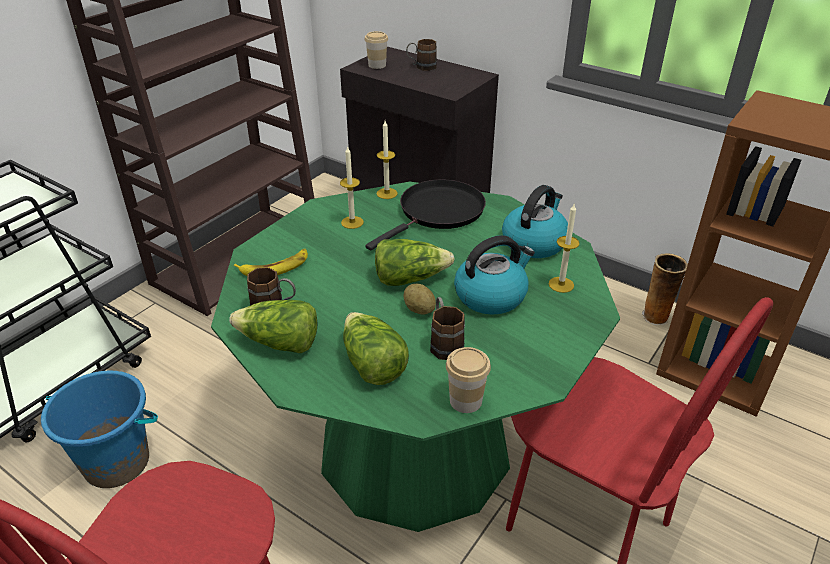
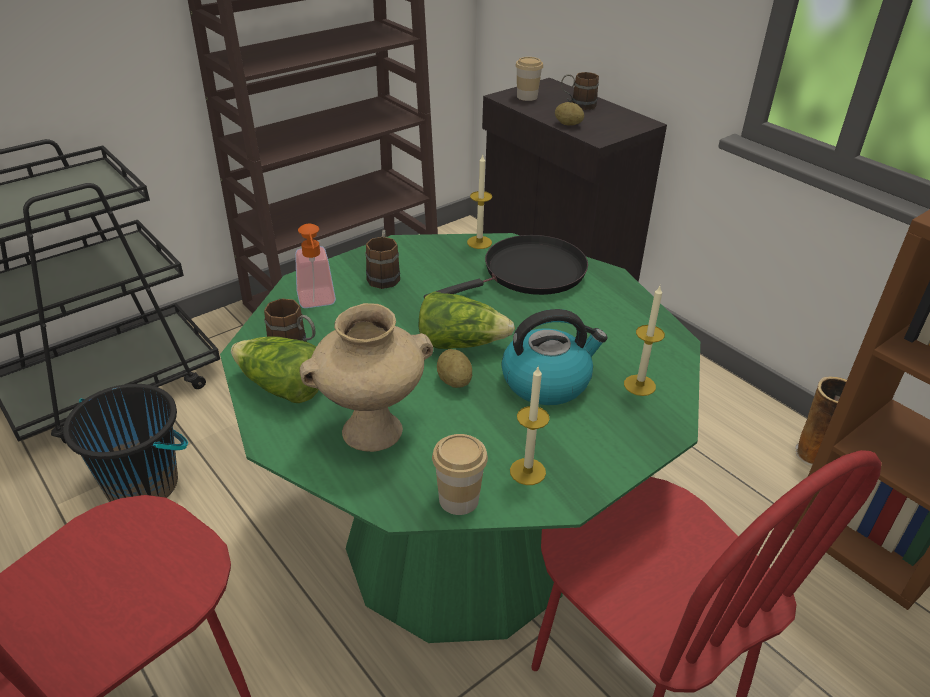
camera: 15 degrees right, 0 degrees up
blue bucket [41,371,158,488] -> black bucket [63,384,188,502]
banana [234,249,308,276] -> soap dispenser [295,224,336,308]
candle [340,146,364,229] -> candle moved to [510,365,550,485]
lettuce [343,312,409,385] -> beige vase [300,303,433,452]
brown mug [430,297,465,360] -> brown mug moved to [365,230,400,289]
kettle [502,185,568,258] -> none
none -> potato [555,102,584,125]

